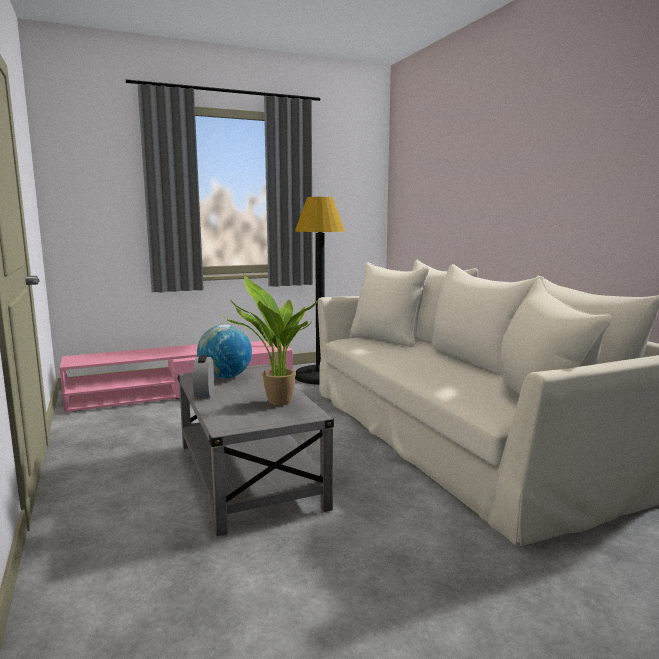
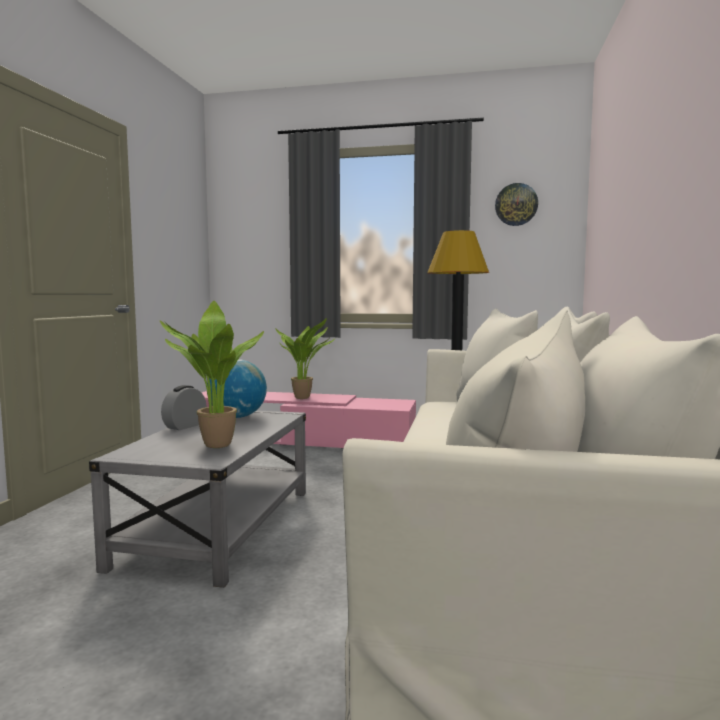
camera: 35 degrees right, 5 degrees down
none -> potted plant [275,318,335,399]
none -> wall clock [495,183,538,226]

